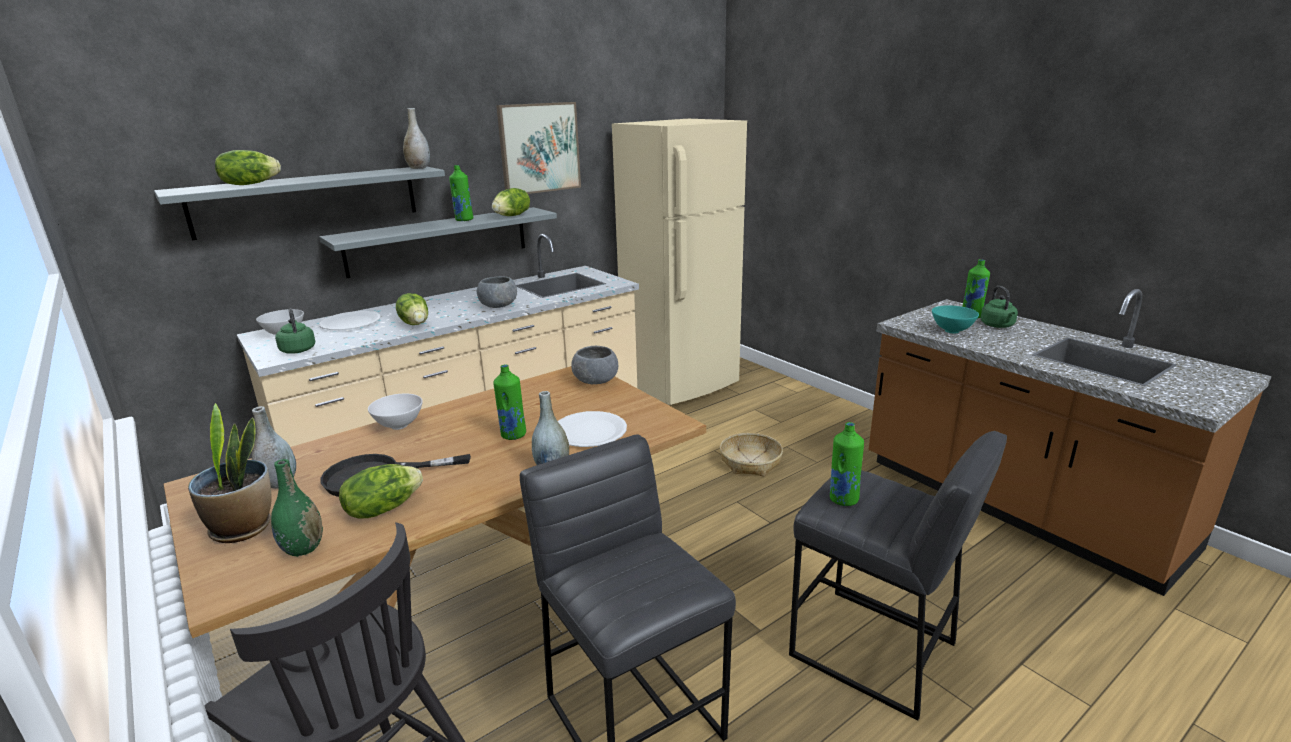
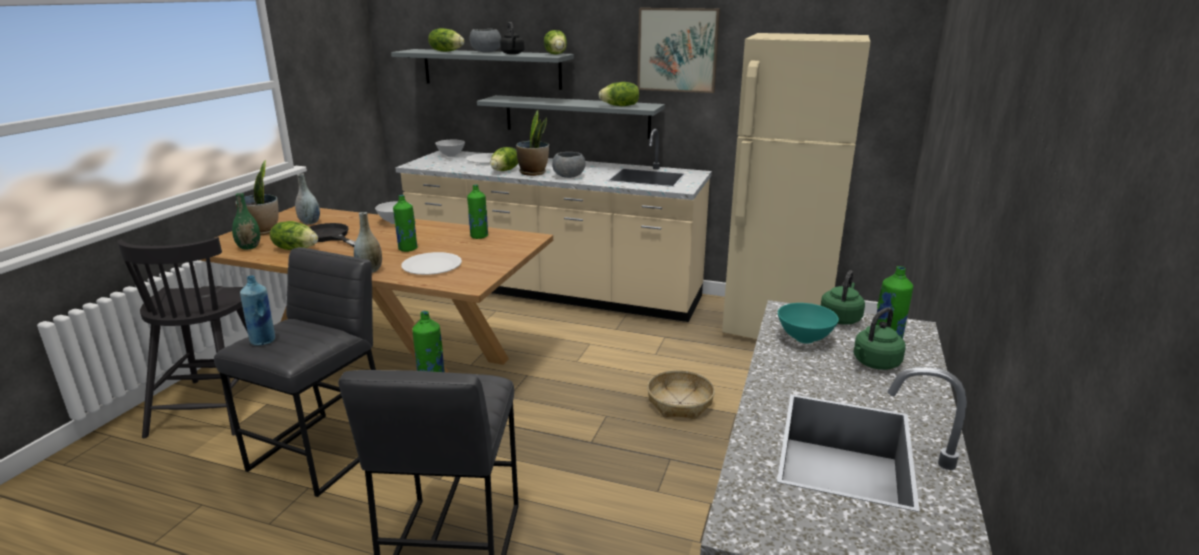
camera: 55 degrees right, 0 degrees up
green kettle [275,308,315,354] -> green kettle moved to [821,270,865,325]
grey vase [403,108,430,169] -> lettuce [544,30,567,55]
green bottle [449,165,474,221] -> green bottle moved to [467,185,488,239]
grey bowl [571,346,618,384] -> grey bowl moved to [469,29,501,53]
none -> blue bottle [240,275,275,346]
none -> black kettle [500,22,524,54]
none -> potted plant [516,110,549,176]

